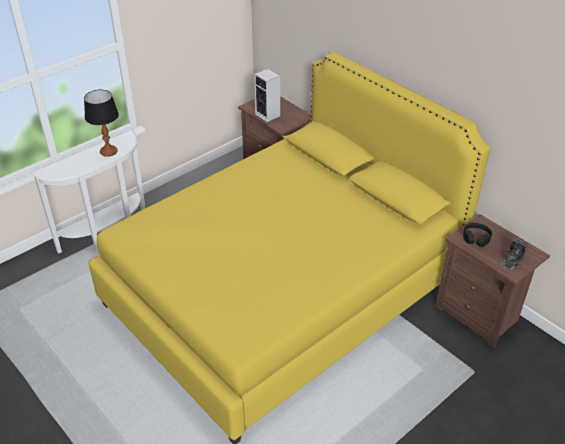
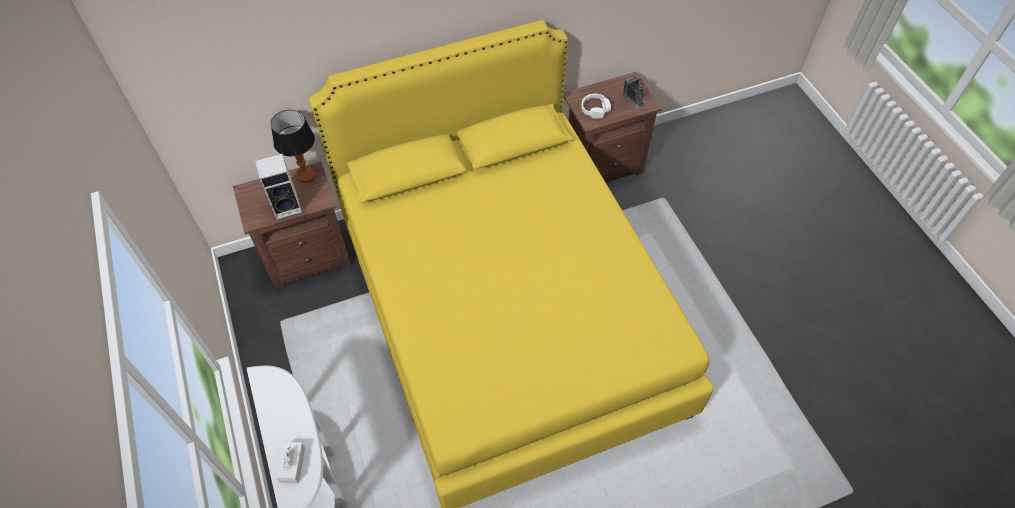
camera: 70 degrees left, 15 degrees up
table lamp [84,90,119,157] -> table lamp moved to [271,110,316,183]
black headphones [463,223,492,247] -> white headphones [581,94,611,119]
none -> white tissue box [276,442,305,483]

